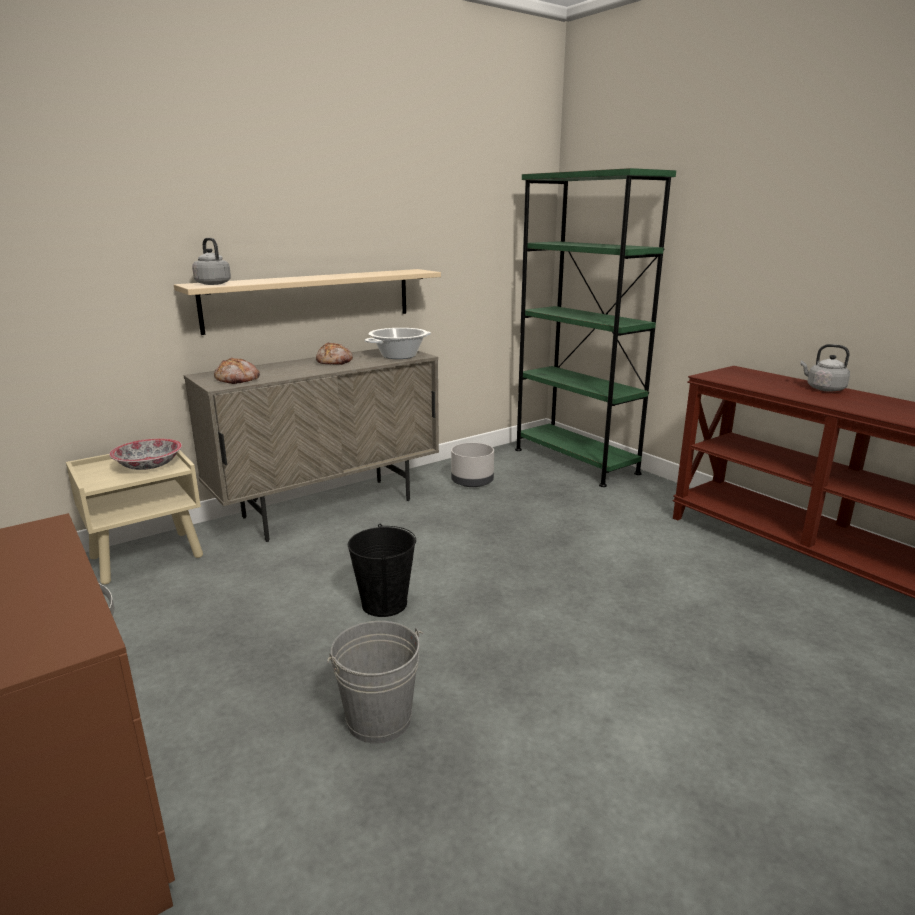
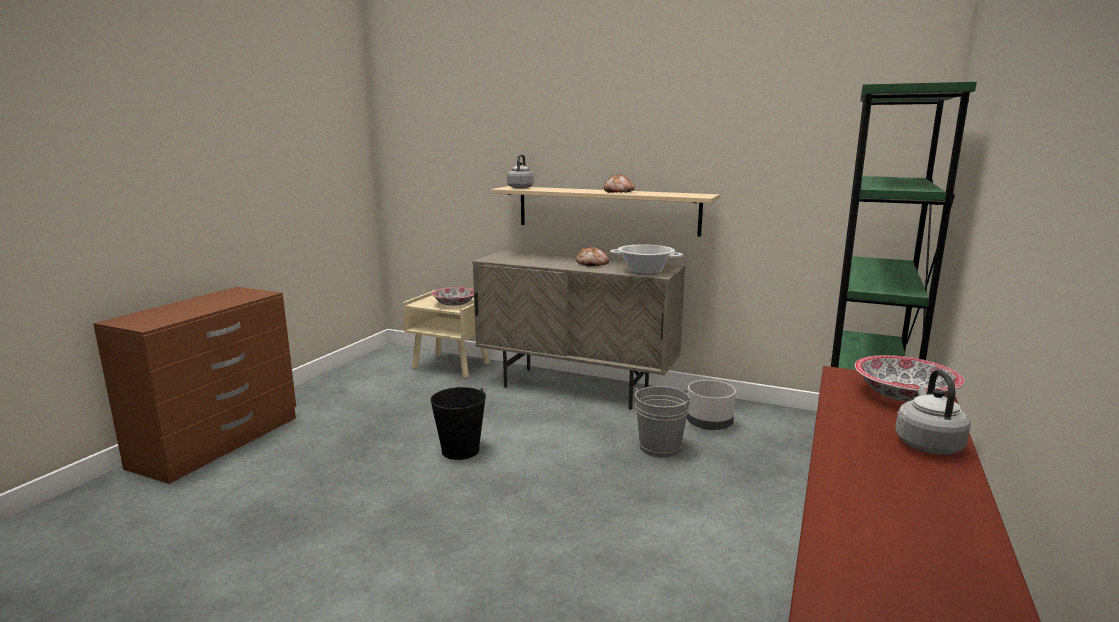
camera: 60 degrees right, 5 degrees down
bread [214,357,260,384] -> bread moved to [604,174,635,193]
grey bucket [327,621,424,743] -> grey bucket moved to [633,386,691,458]
none -> bowl [855,355,965,402]

